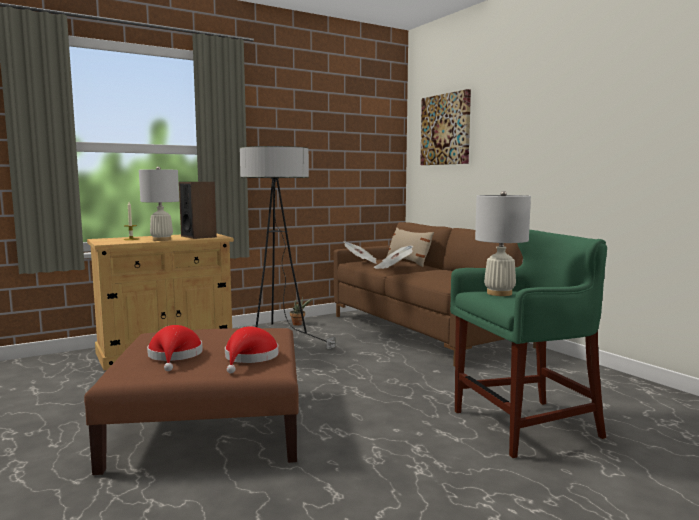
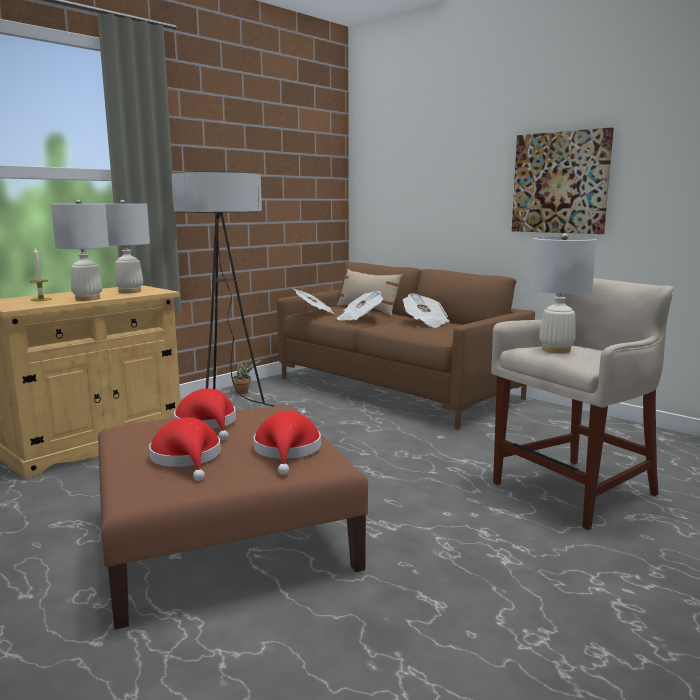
camera: 15 degrees left, 5 degrees up
speaker [179,182,217,239] -> white table lamp [105,200,150,293]
picture [420,89,471,165] -> picture moved to [512,128,614,234]
green stool [450,230,607,458] -> beige stool [491,278,674,530]
none -> red hat [174,388,236,440]
none -> newspaper [402,294,450,328]

